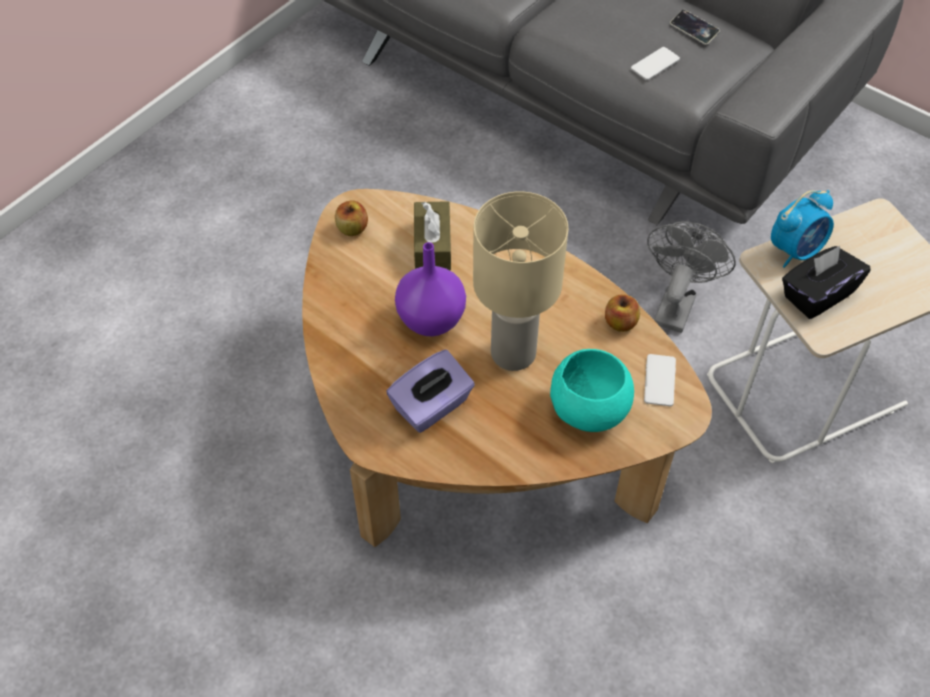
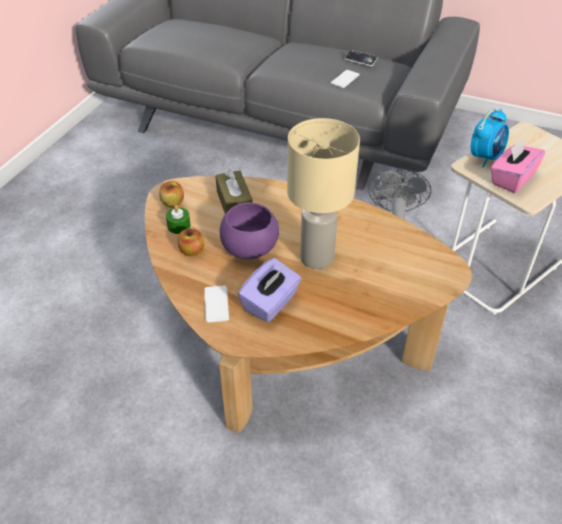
camera: 15 degrees left, 10 degrees down
purple vase [395,242,466,336] -> purple bowl [220,203,279,259]
turquoise bowl [550,349,634,432] -> none
apple [605,294,640,332] -> apple moved to [178,228,204,257]
phone [644,354,676,406] -> phone moved to [204,286,229,323]
black tissue box [782,246,871,319] -> pink tissue box [491,138,545,193]
none -> green candle [166,205,191,234]

